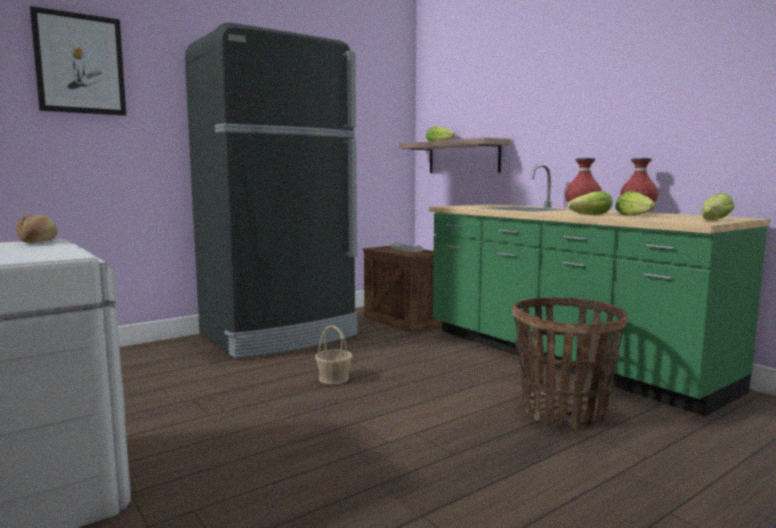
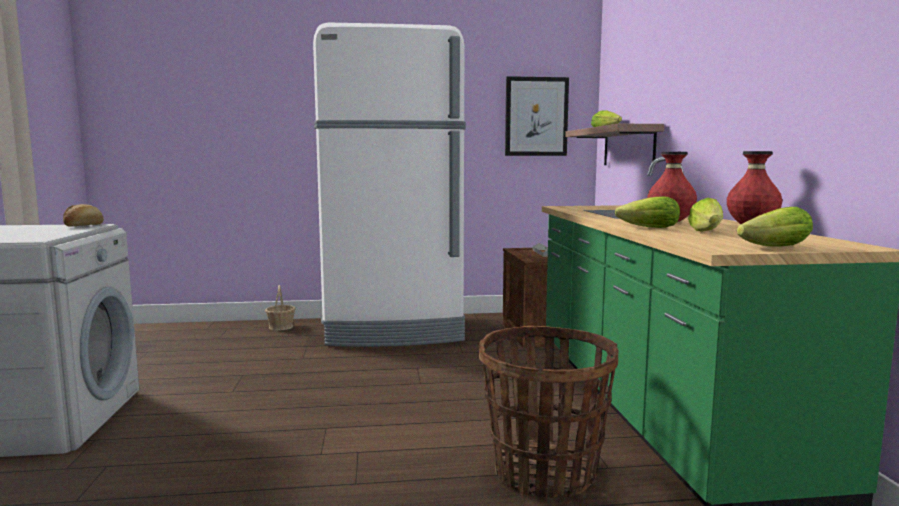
camera: 30 degrees right, 0 degrees up
picture [30,6,126,116] -> picture moved to [505,76,569,156]
black fridge [185,22,358,359] -> white fridge [313,23,466,347]
basket [315,325,353,384] -> basket moved to [265,285,296,331]

